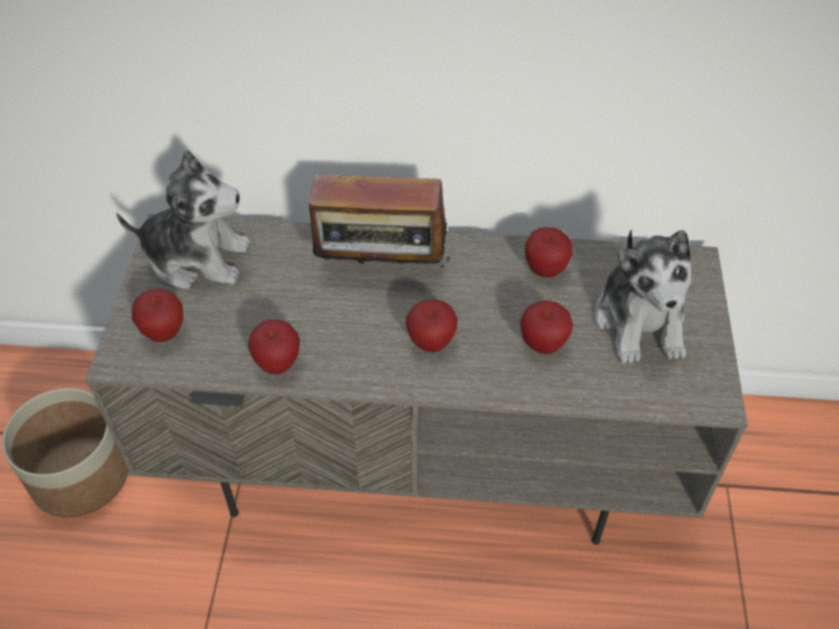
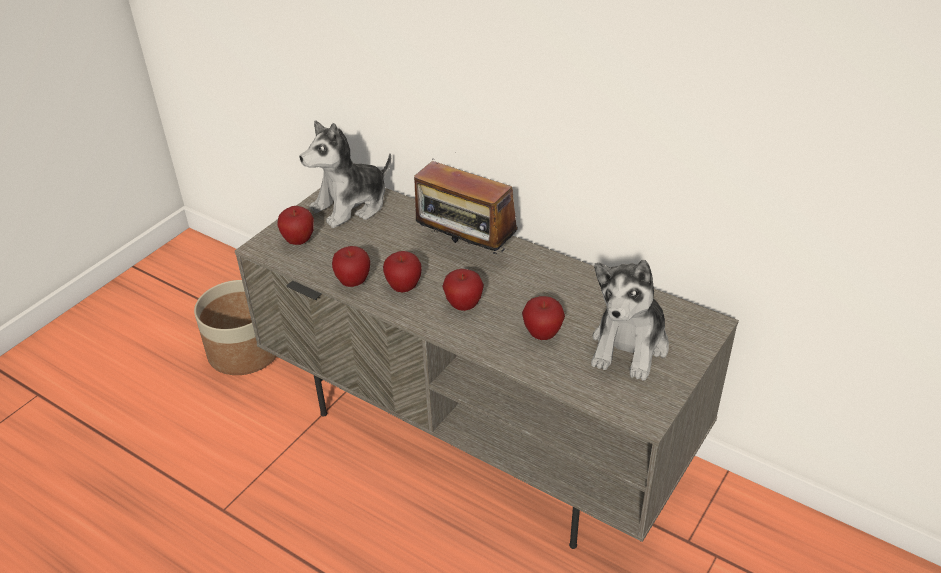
camera: 30 degrees right, 10 degrees down
plush toy [116,150,250,289] -> plush toy turned 105 degrees clockwise [299,120,391,228]
apple [525,227,573,278] -> apple moved to [383,251,422,292]

